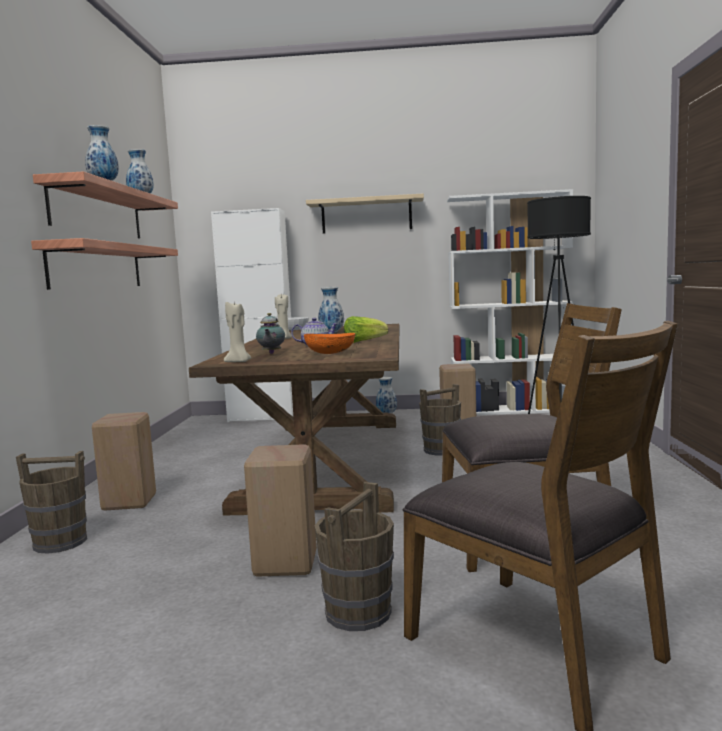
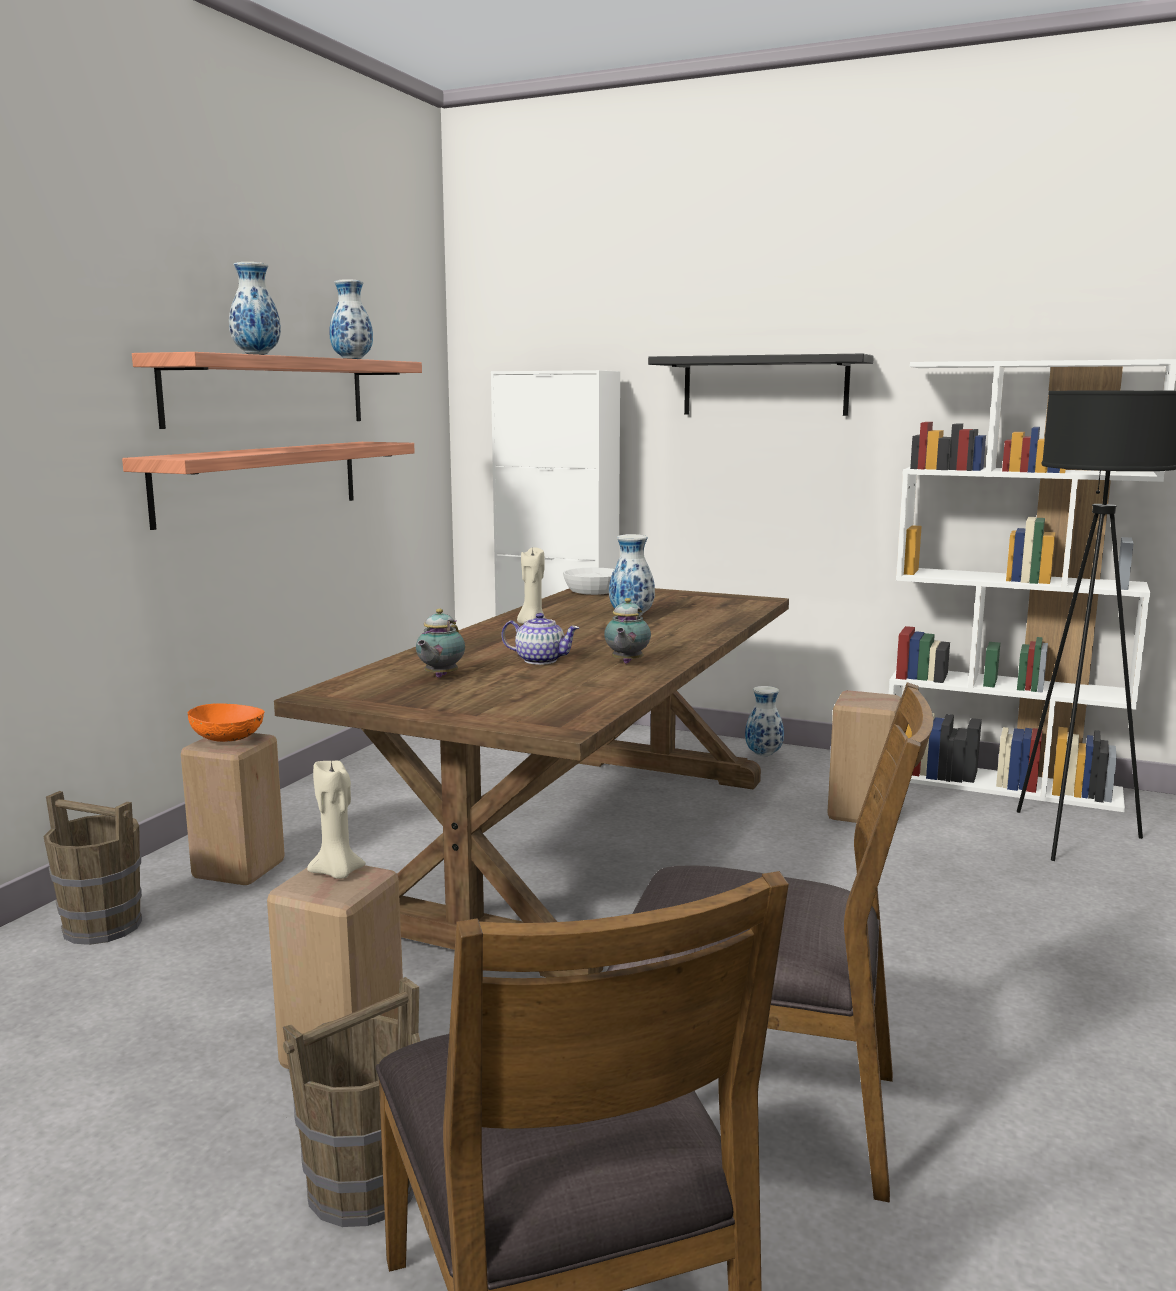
camera: 20 degrees right, 5 degrees up
beige candle [224,302,251,362] -> beige candle moved to [307,760,366,879]
orange bowl [304,333,356,354] -> orange bowl moved to [188,703,264,742]
beige shelf [306,194,424,234] -> black shelf [648,354,874,416]
lettuce [344,316,388,343] -> teapot [604,598,651,664]
brown bucket [419,384,461,456] -> none

